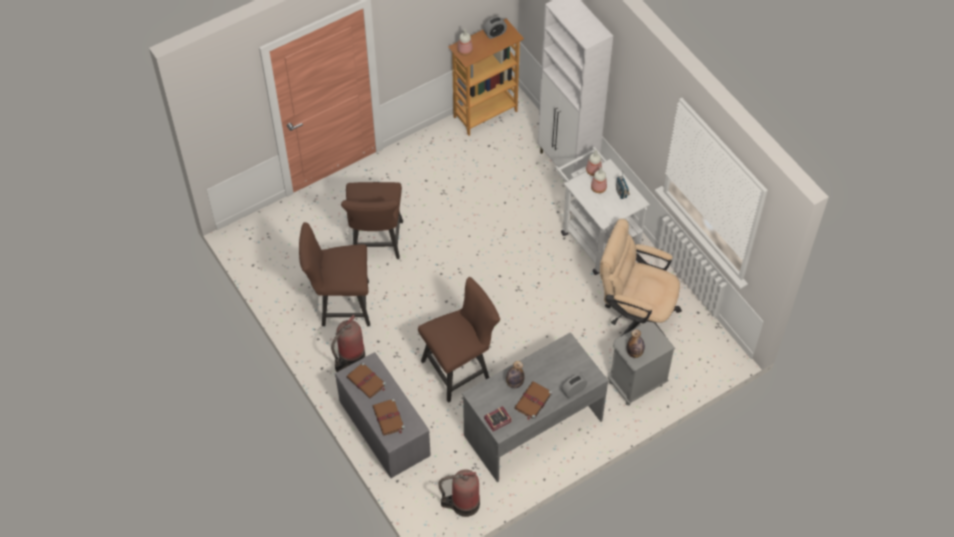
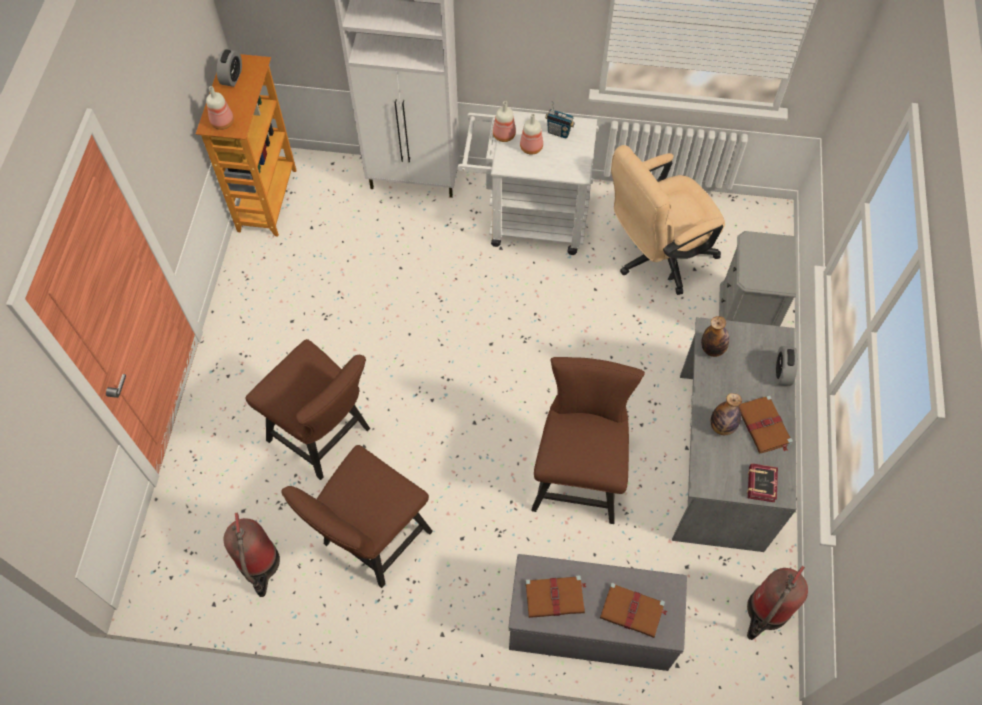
camera: 50 degrees left, 5 degrees up
fire extinguisher [331,315,365,372] -> fire extinguisher moved to [223,512,280,597]
bottle [627,329,645,358] -> bottle moved to [701,316,729,357]

